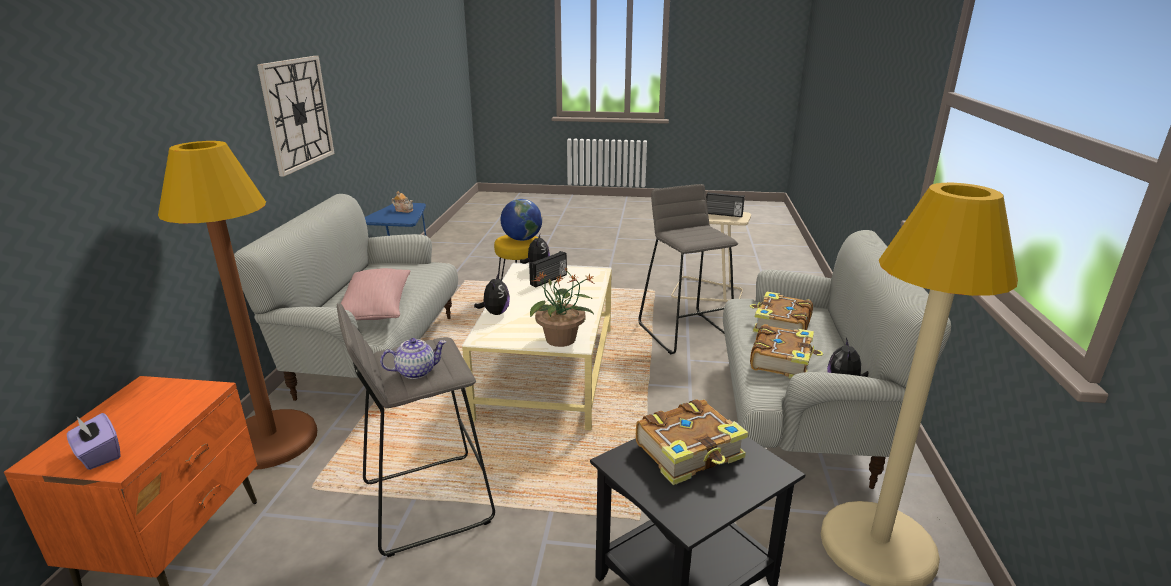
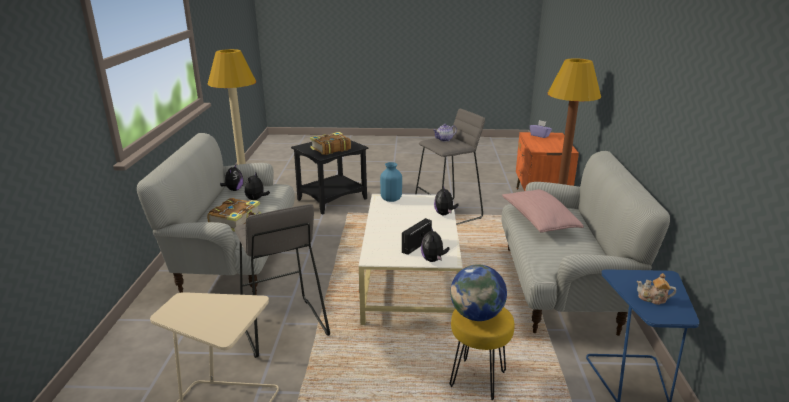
camera: 175 degrees right, 0 degrees up
wall clock [257,56,335,176] -> none
potted plant [530,267,594,347] -> blue vase [380,162,402,202]
radio [706,192,745,217] -> none
book [750,324,823,378] -> plush toy [245,173,270,200]

